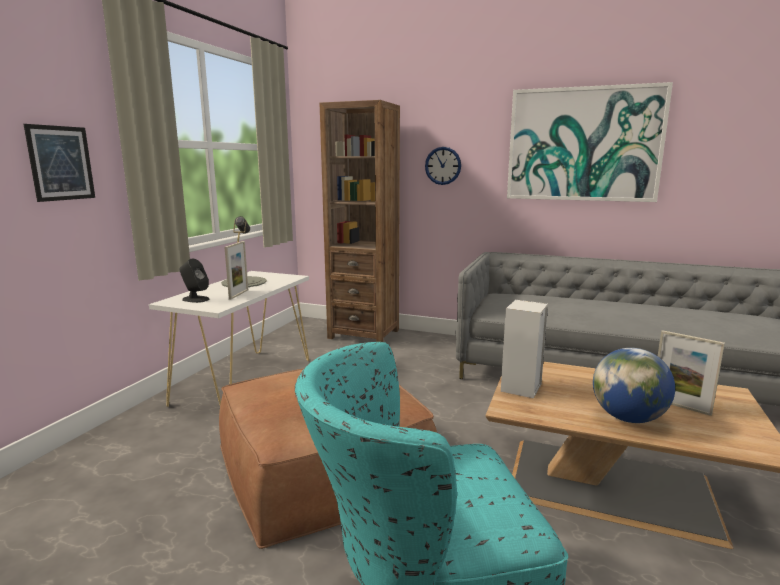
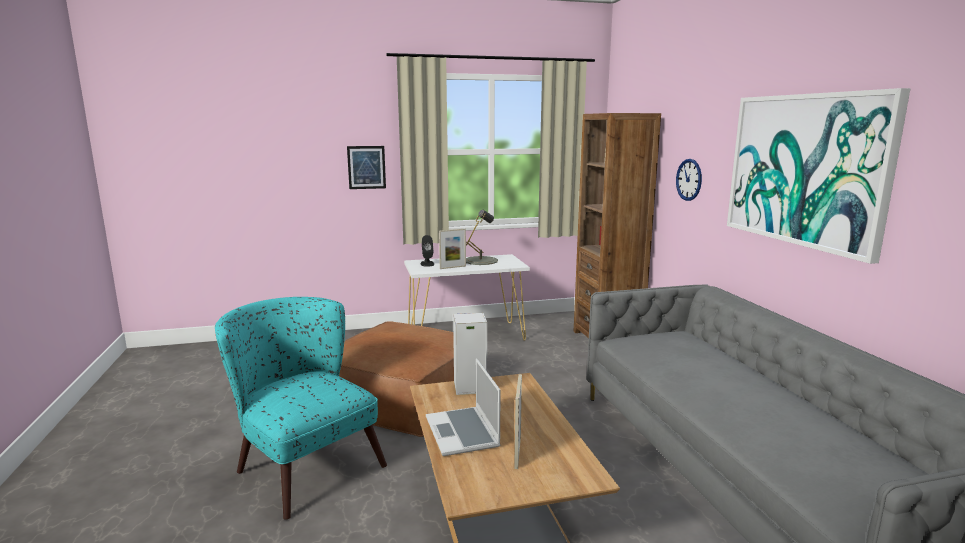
camera: 55 degrees right, 0 degrees up
globe [593,348,675,423] -> laptop [426,358,501,456]

